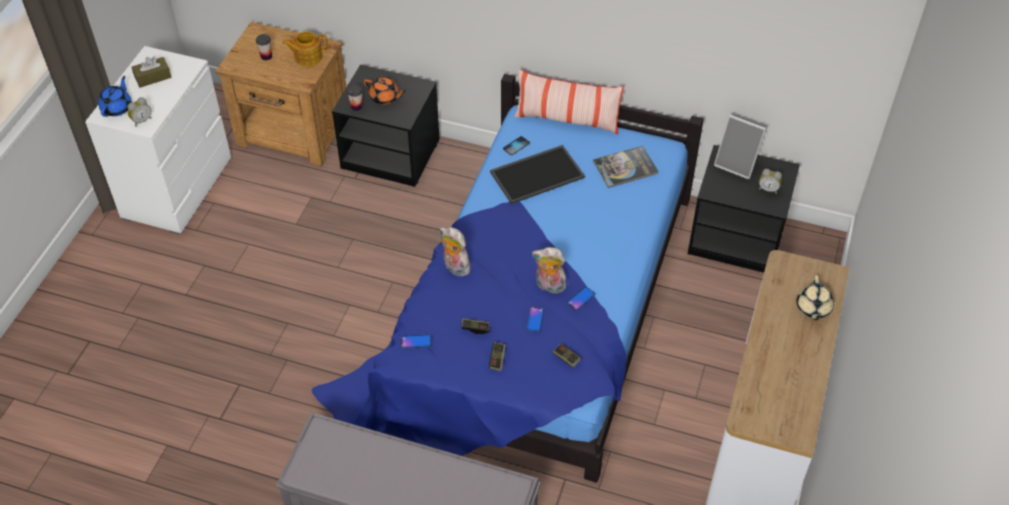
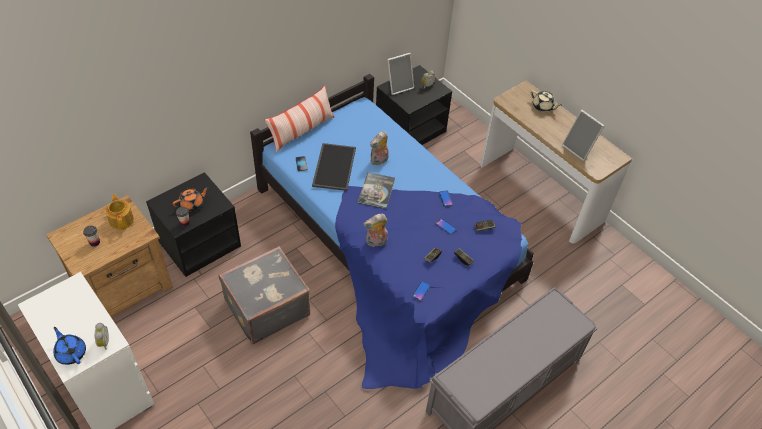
camera: 60 degrees left, 0 degrees up
brown tissue box [132,56,172,88] -> none
teapot [282,31,328,66] -> teapot turned 135 degrees clockwise [105,194,134,230]
plush toy [532,247,566,293] -> plush toy moved to [370,131,389,165]
book [593,146,659,188] -> book moved to [358,172,395,209]
none -> grey suitcase [219,246,310,344]
none -> picture frame [562,110,605,161]

